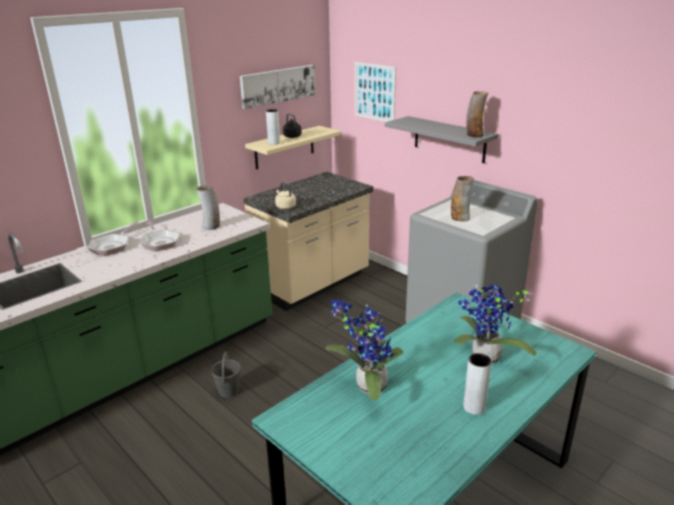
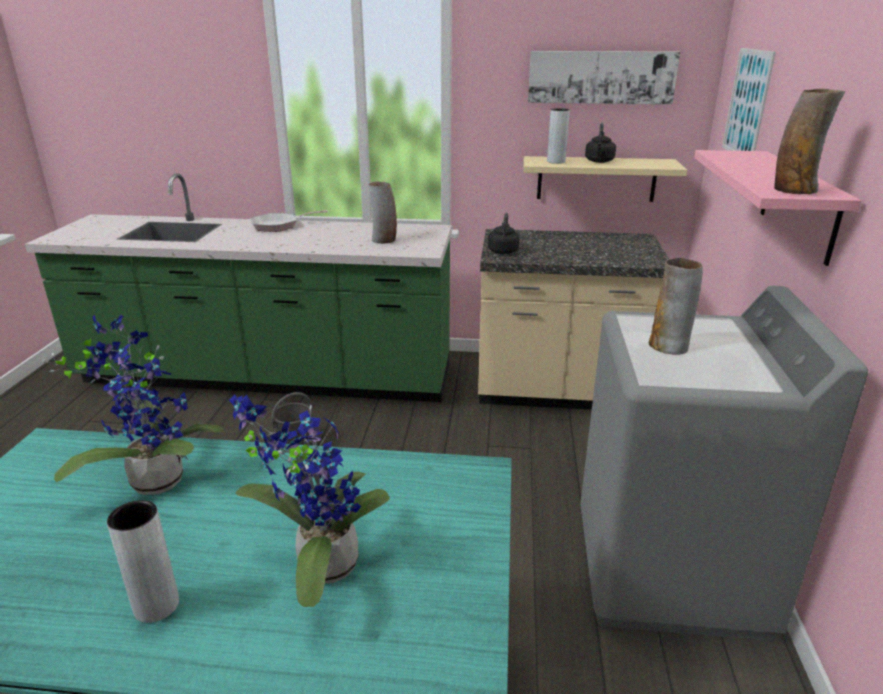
camera: 50 degrees right, 0 degrees up
frying pan [139,220,180,251] -> none
beige kettle [275,182,296,209] -> black kettle [488,212,519,254]
grey shelf [385,116,499,163] -> pink shelf [694,150,861,266]

